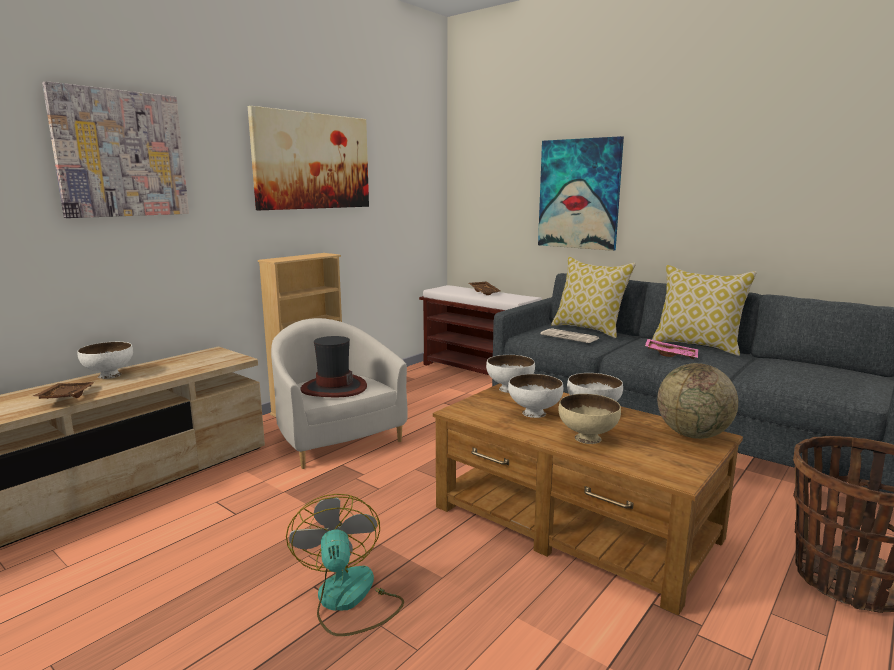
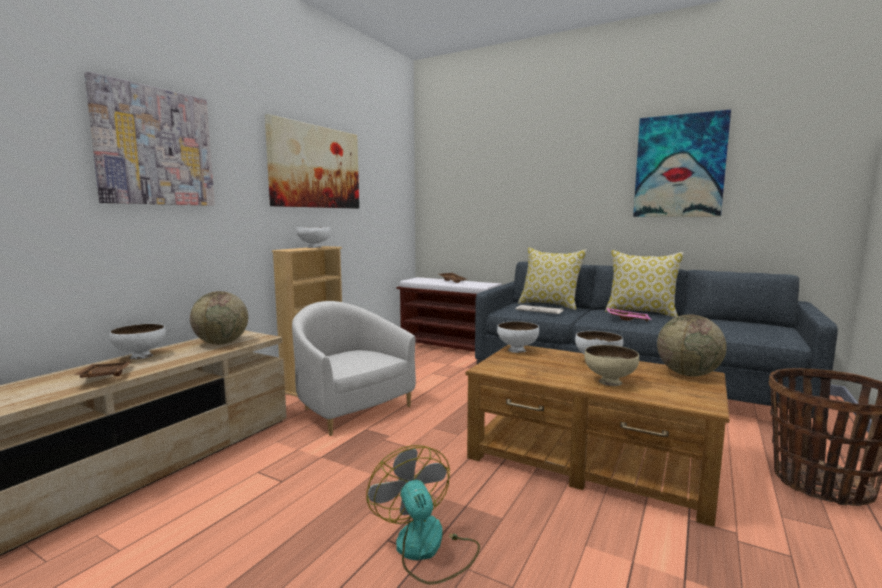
camera: 10 degrees left, 5 degrees down
hat [300,336,367,397] -> none
white bowl [508,374,563,418] -> white bowl moved to [297,227,331,248]
picture [538,136,624,251] -> picture moved to [633,110,731,217]
none -> globe [190,291,248,344]

